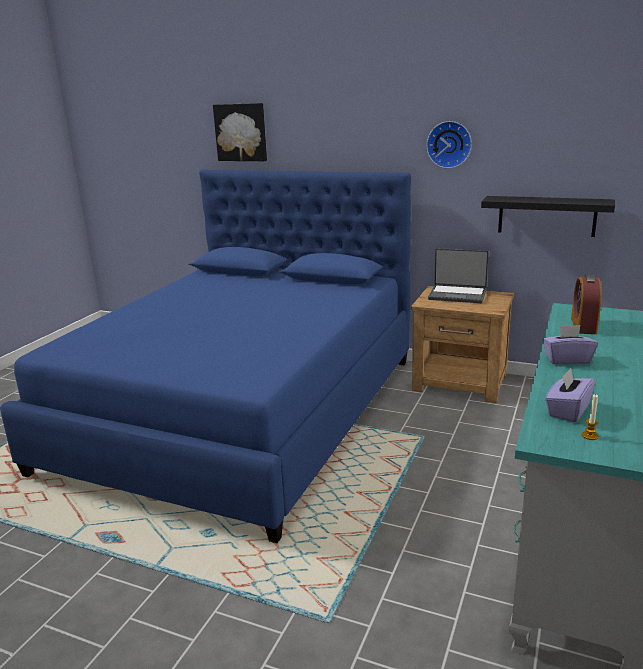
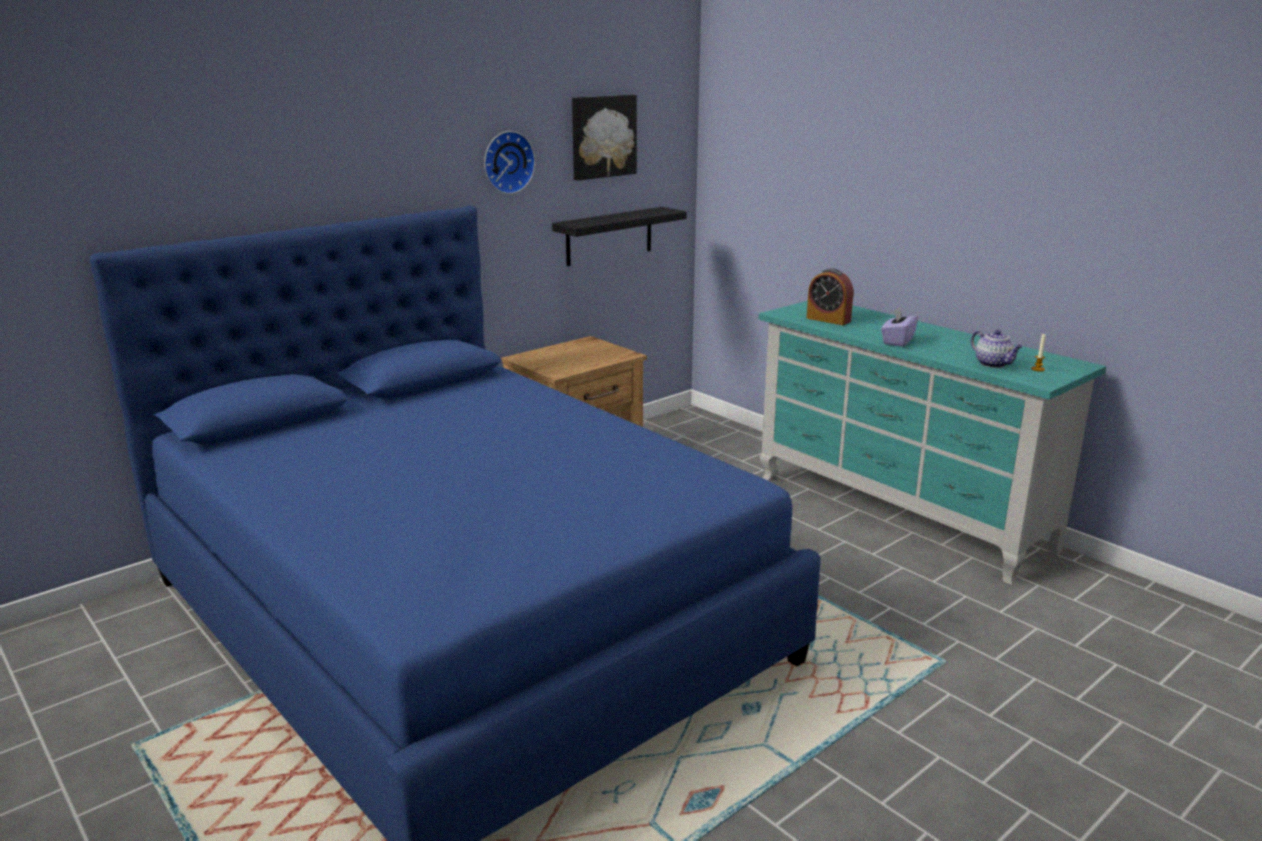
camera: 65 degrees left, 0 degrees up
picture [213,103,267,161] -> picture moved to [572,95,637,180]
laptop [428,248,489,303] -> none
purple tissue box [545,368,595,423] -> teapot [971,330,1023,368]

